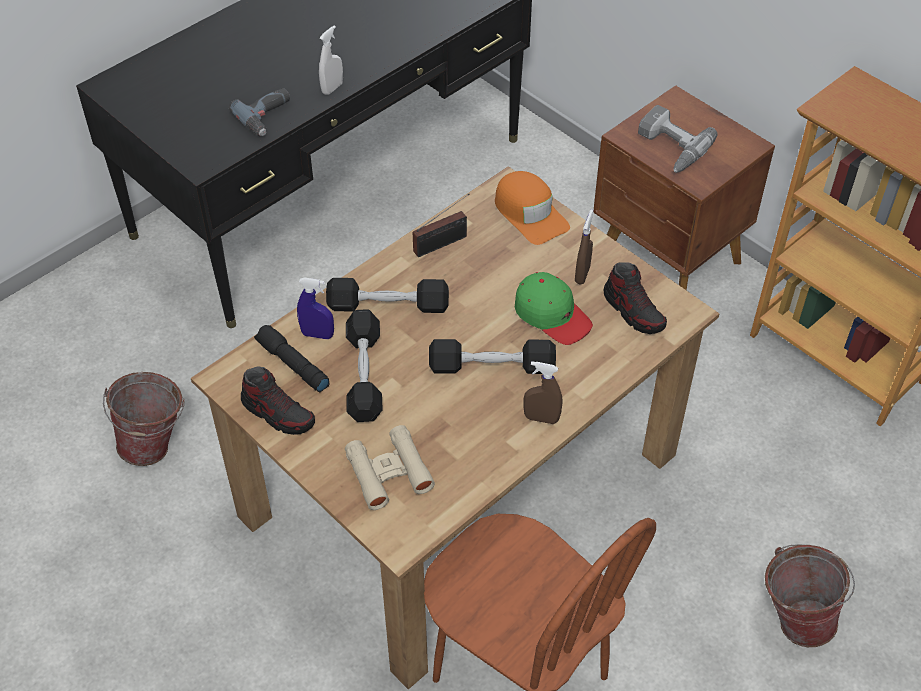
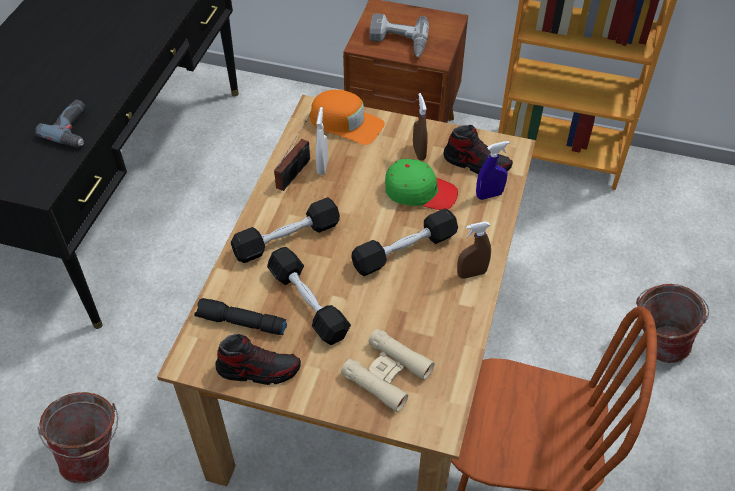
camera: 30 degrees left, 0 degrees up
blue spray bottle [297,277,334,339] -> blue spray bottle moved to [476,141,510,200]
white spray bottle [319,25,343,95] -> white spray bottle moved to [316,107,328,175]

